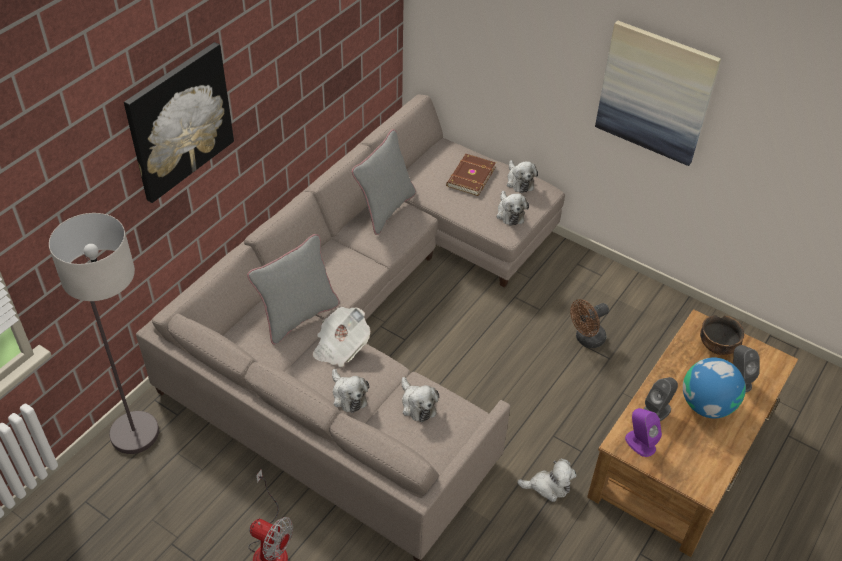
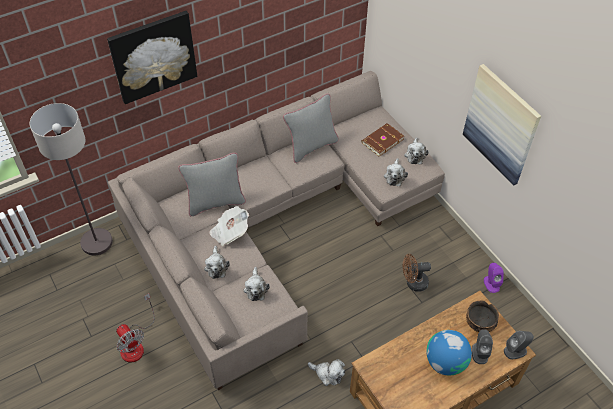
camera: 25 degrees right, 5 degrees up
purple speaker [625,408,662,457] -> purple speaker moved to [484,263,504,293]
grey speaker [644,377,678,421] -> grey speaker moved to [504,331,534,359]

